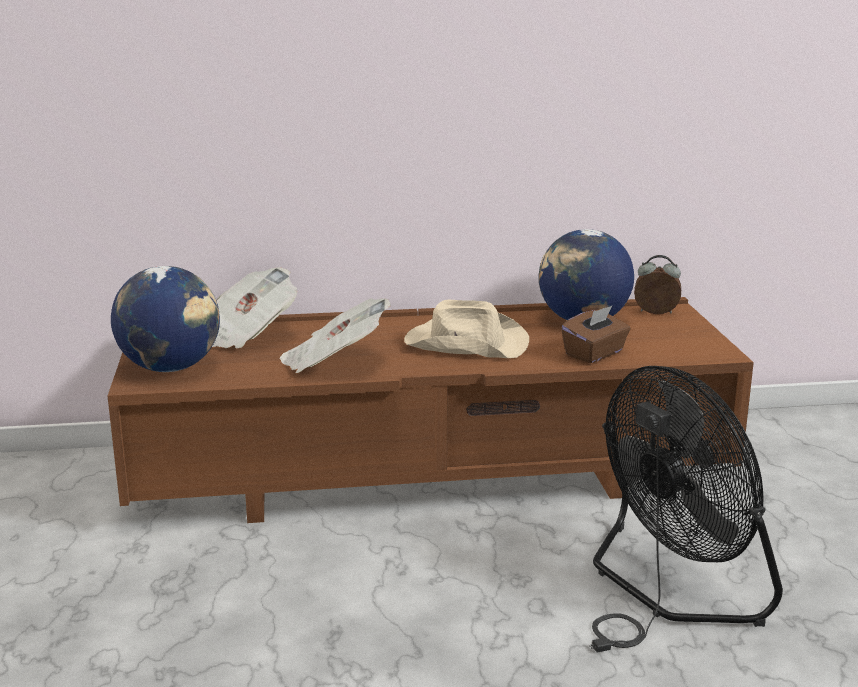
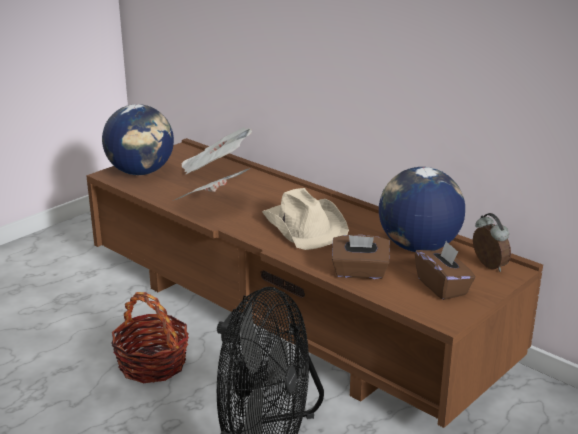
camera: 50 degrees right, 5 degrees up
none -> basket [111,292,189,383]
none -> brown tissue box [415,241,476,300]

